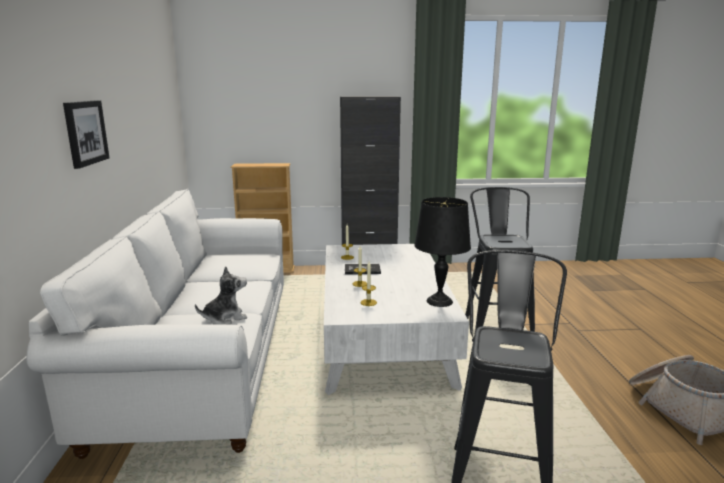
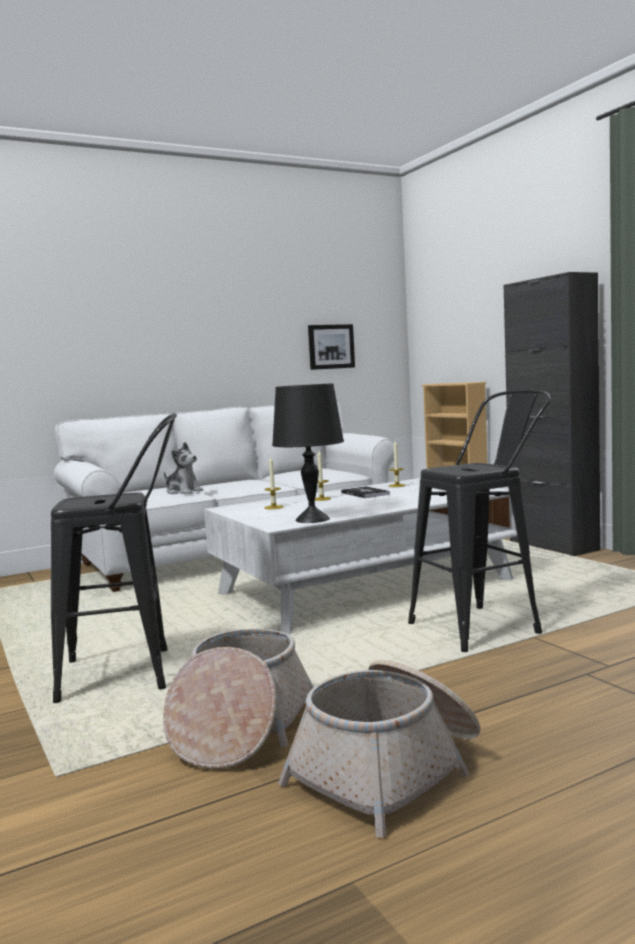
camera: 65 degrees right, 10 degrees down
picture [63,100,109,169] -> picture moved to [308,324,355,370]
none -> basket [163,629,314,769]

